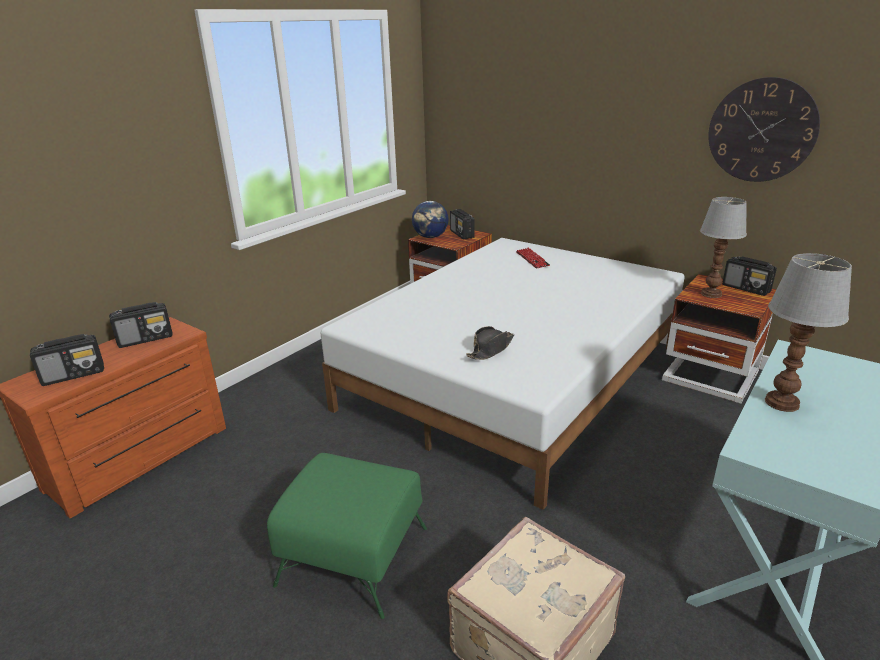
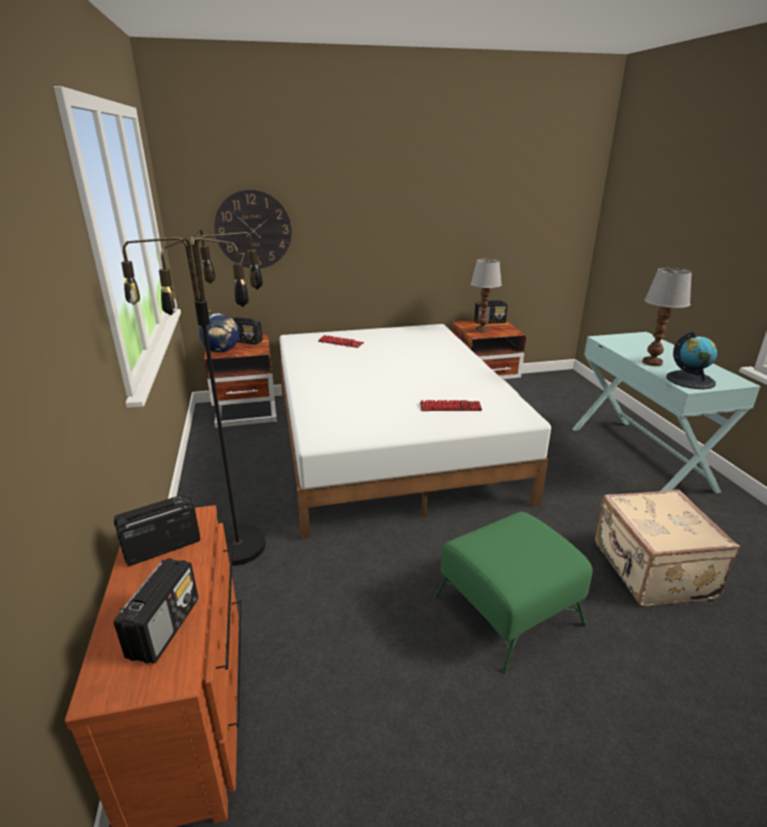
camera: 50 degrees left, 0 degrees up
radio [109,302,173,348] -> radio turned 135 degrees counterclockwise [114,494,200,566]
black hat [466,326,514,360] -> keyboard [420,400,482,411]
wall clock [708,77,820,182] -> wall clock moved to [214,190,292,268]
none -> floor lamp [121,229,266,566]
none -> globe [666,331,717,389]

